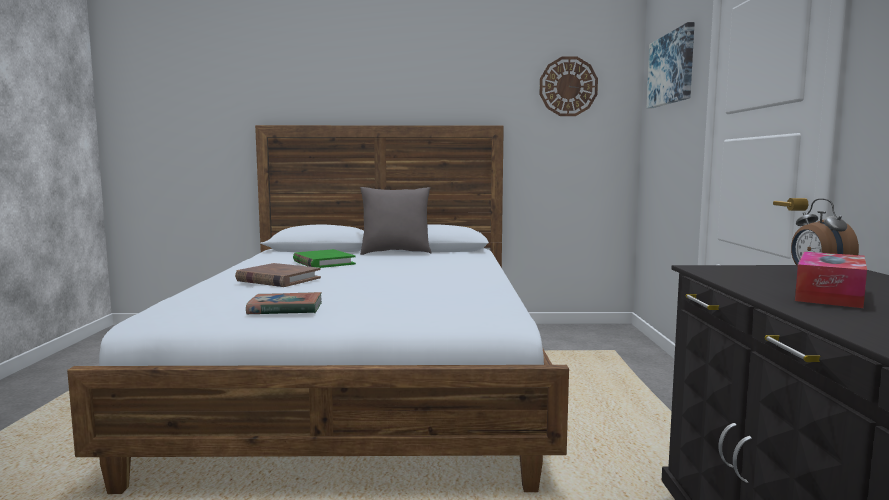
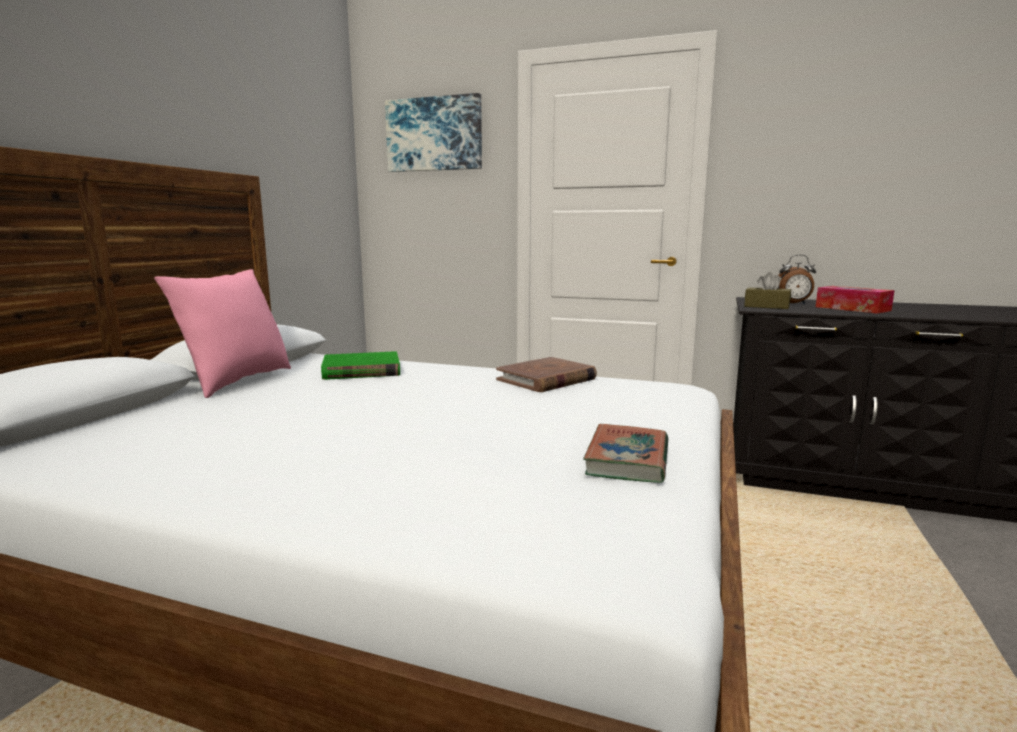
camera: 70 degrees left, 5 degrees up
brown book [235,263,321,287] -> brown book moved to [496,357,597,392]
green book [293,249,356,268] -> green book moved to [321,351,400,380]
grey pillow [360,187,431,255] -> pink pillow [154,269,291,398]
wall clock [540,57,598,116] -> none
none -> brown tissue box [744,272,791,309]

